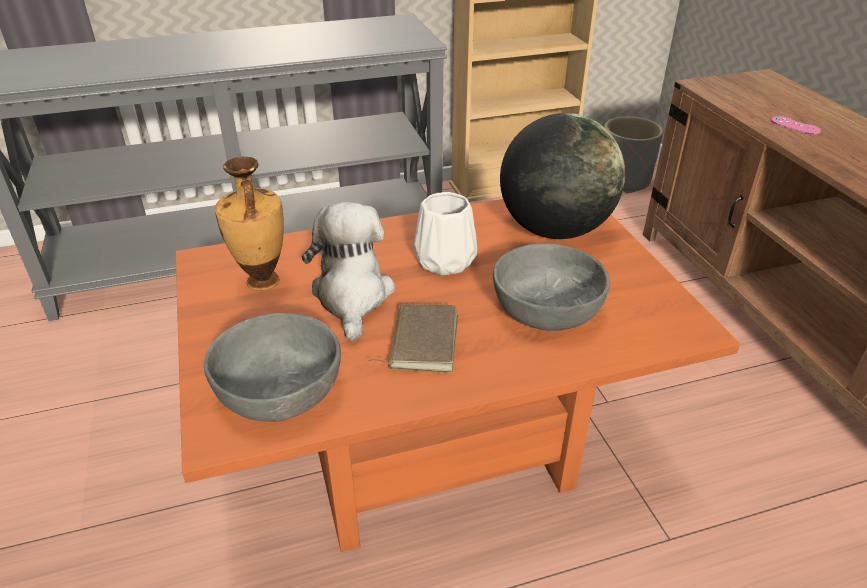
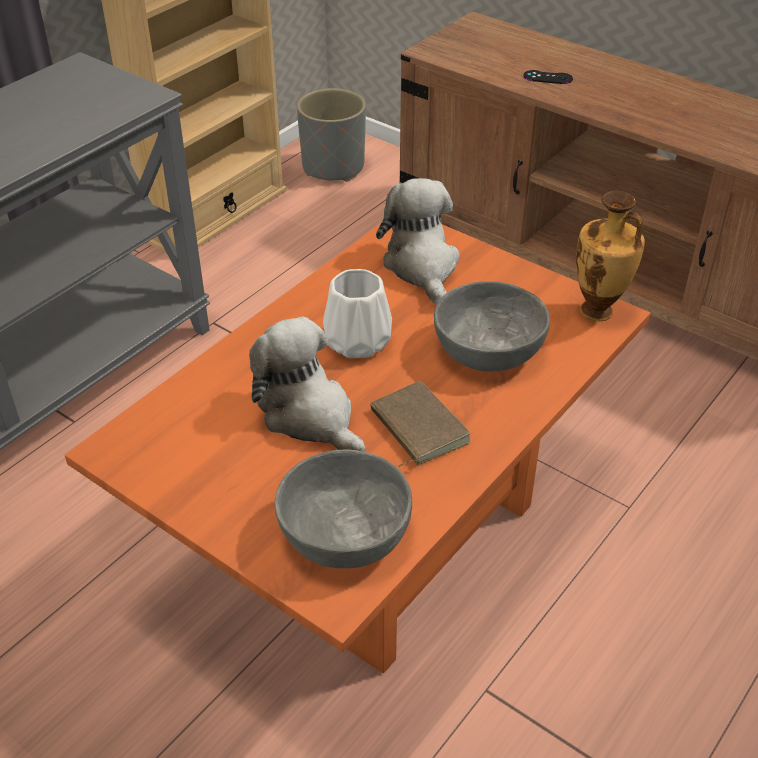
camera: 35 degrees left, 5 degrees up
vase [215,157,284,291] -> vase moved to [576,190,645,321]
globe [500,113,625,239] -> plush toy [376,178,460,304]
pink game controller [771,116,821,135] -> black game controller [523,70,573,84]

